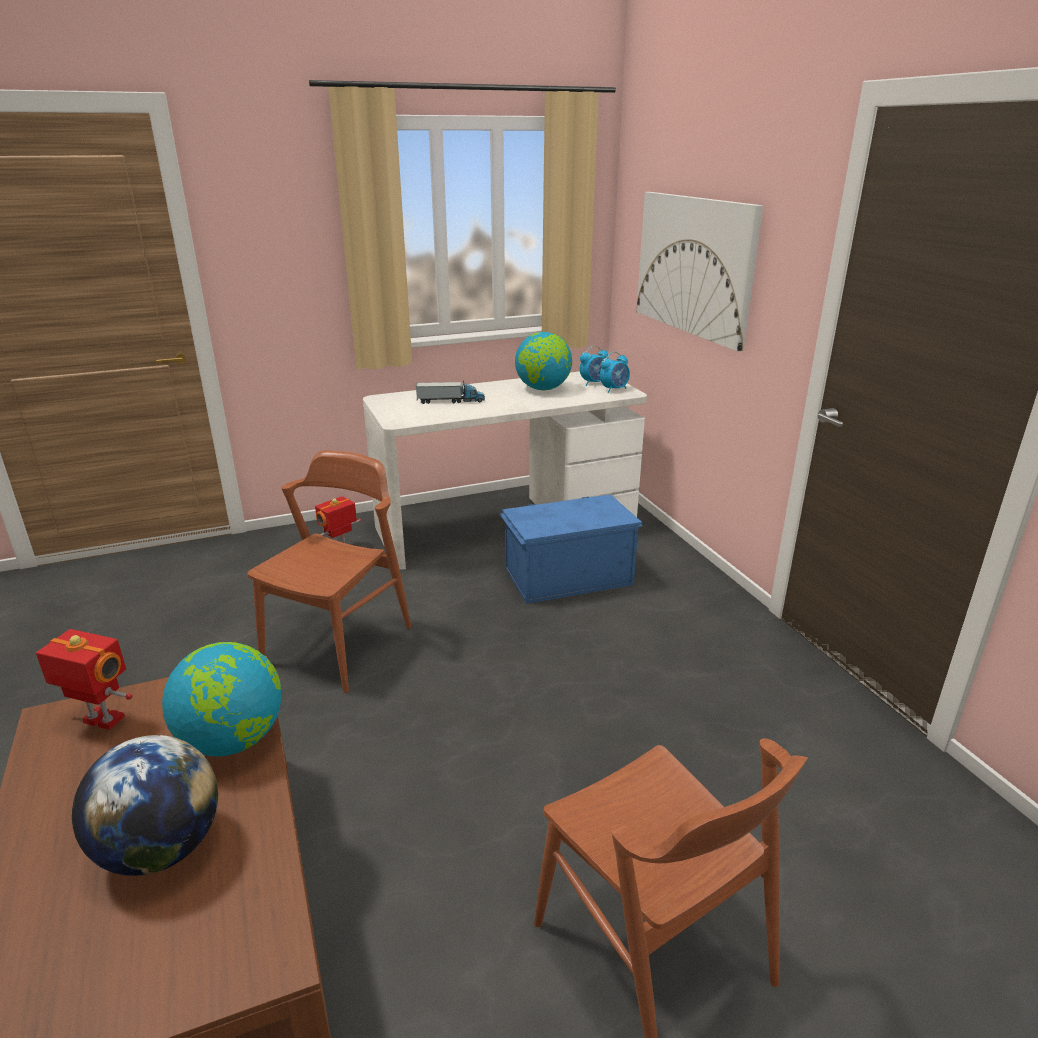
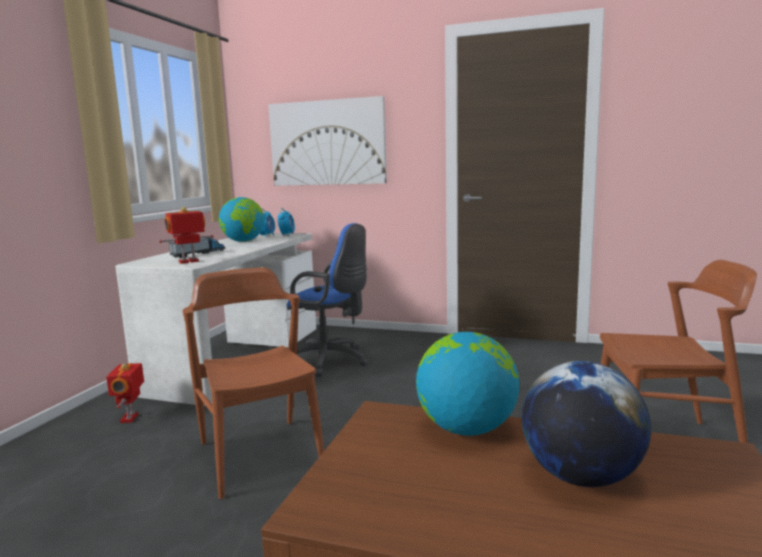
camera: 50 degrees left, 15 degrees down
toy robot [36,629,132,730] -> toy robot moved to [159,207,214,264]
blue storage box [499,494,642,604] -> blue office chair [287,223,368,377]

